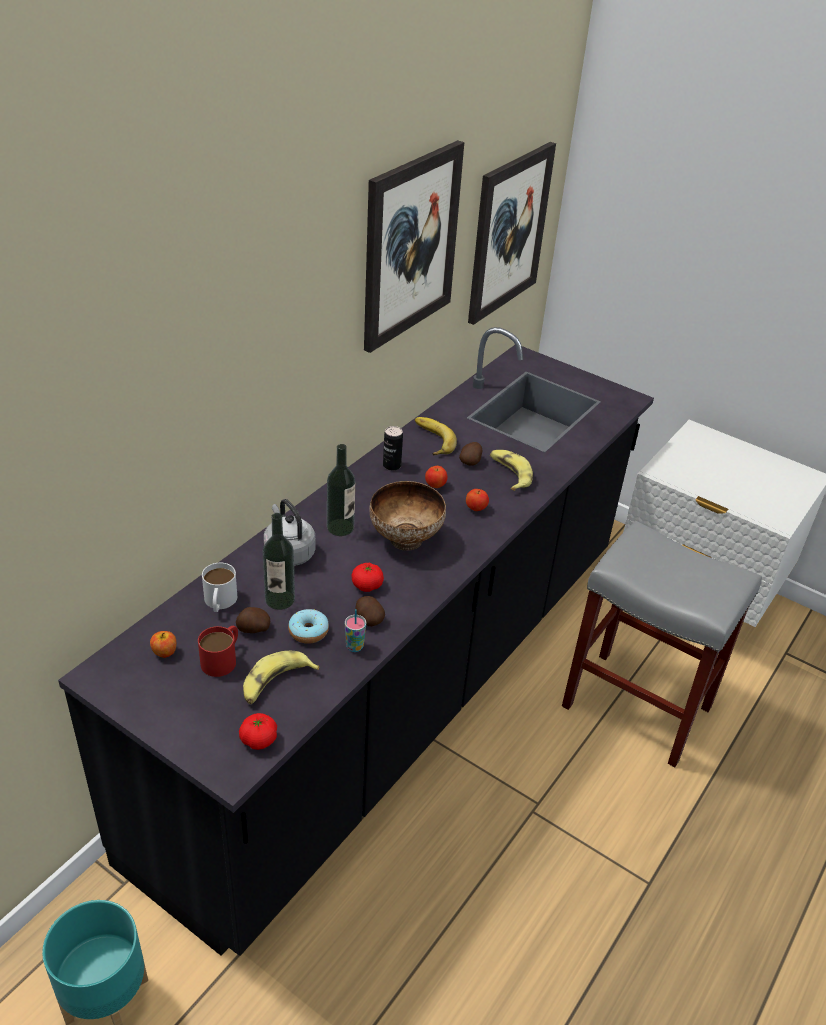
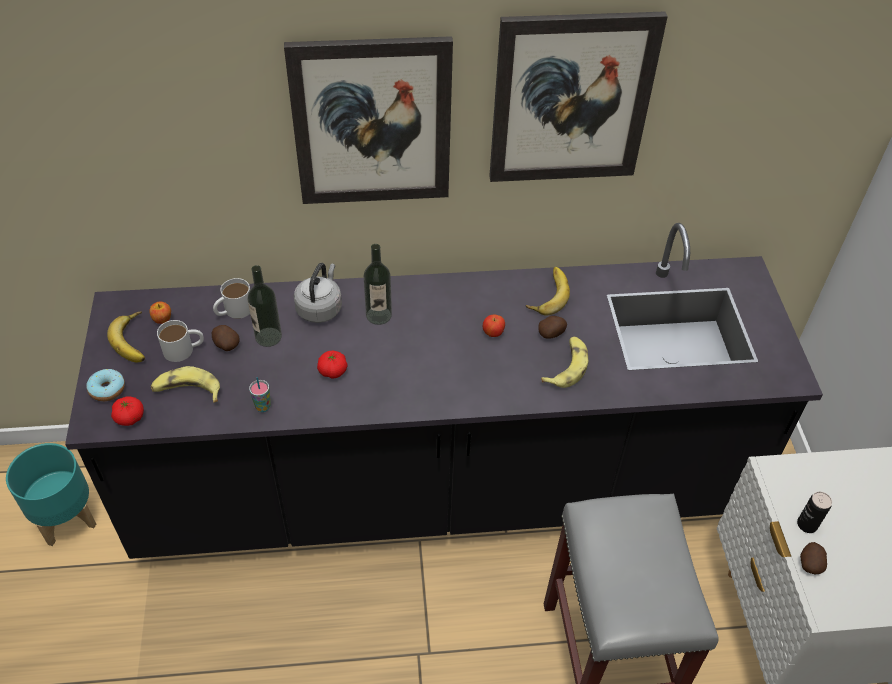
camera: 50 degrees right, 10 degrees up
red mug [198,626,238,677] -> white mug [157,320,204,362]
donut [288,609,329,644] -> donut moved to [86,369,125,401]
potato [356,596,385,627] -> potato moved to [800,542,827,574]
bowl [369,481,446,551] -> none
can [383,426,403,471] -> can moved to [797,492,832,533]
apple [466,489,489,511] -> none
picture [468,142,556,325] -> picture moved to [284,36,453,204]
none -> banana [107,311,145,362]

